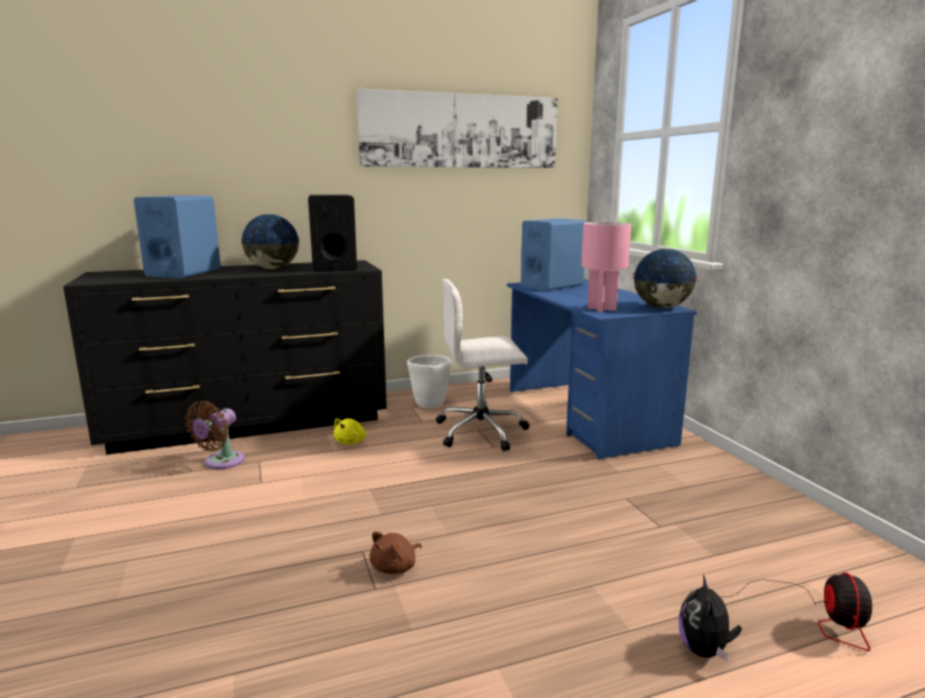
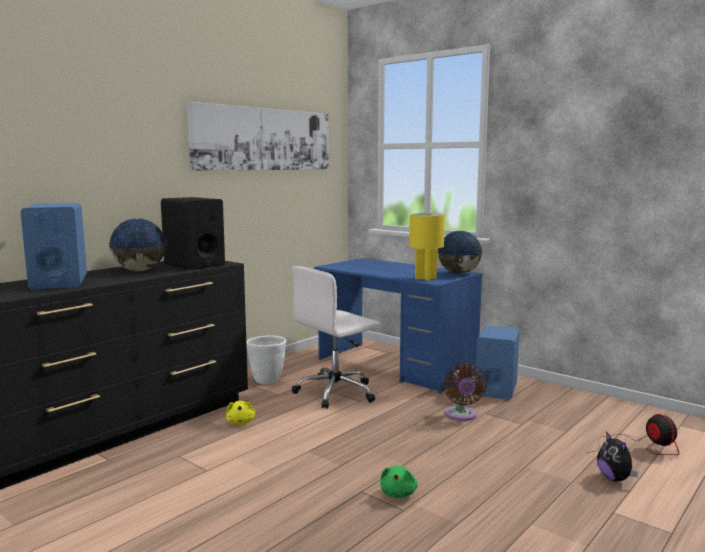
camera: 30 degrees left, 5 degrees down
brown fan [185,401,245,470] -> brown fan moved to [444,363,487,421]
brown plush toy [369,531,422,574] -> green plush toy [380,466,418,498]
blue speaker [521,219,586,291] -> blue speaker moved to [476,325,519,400]
pink table lamp [581,222,631,312] -> yellow table lamp [409,213,445,281]

